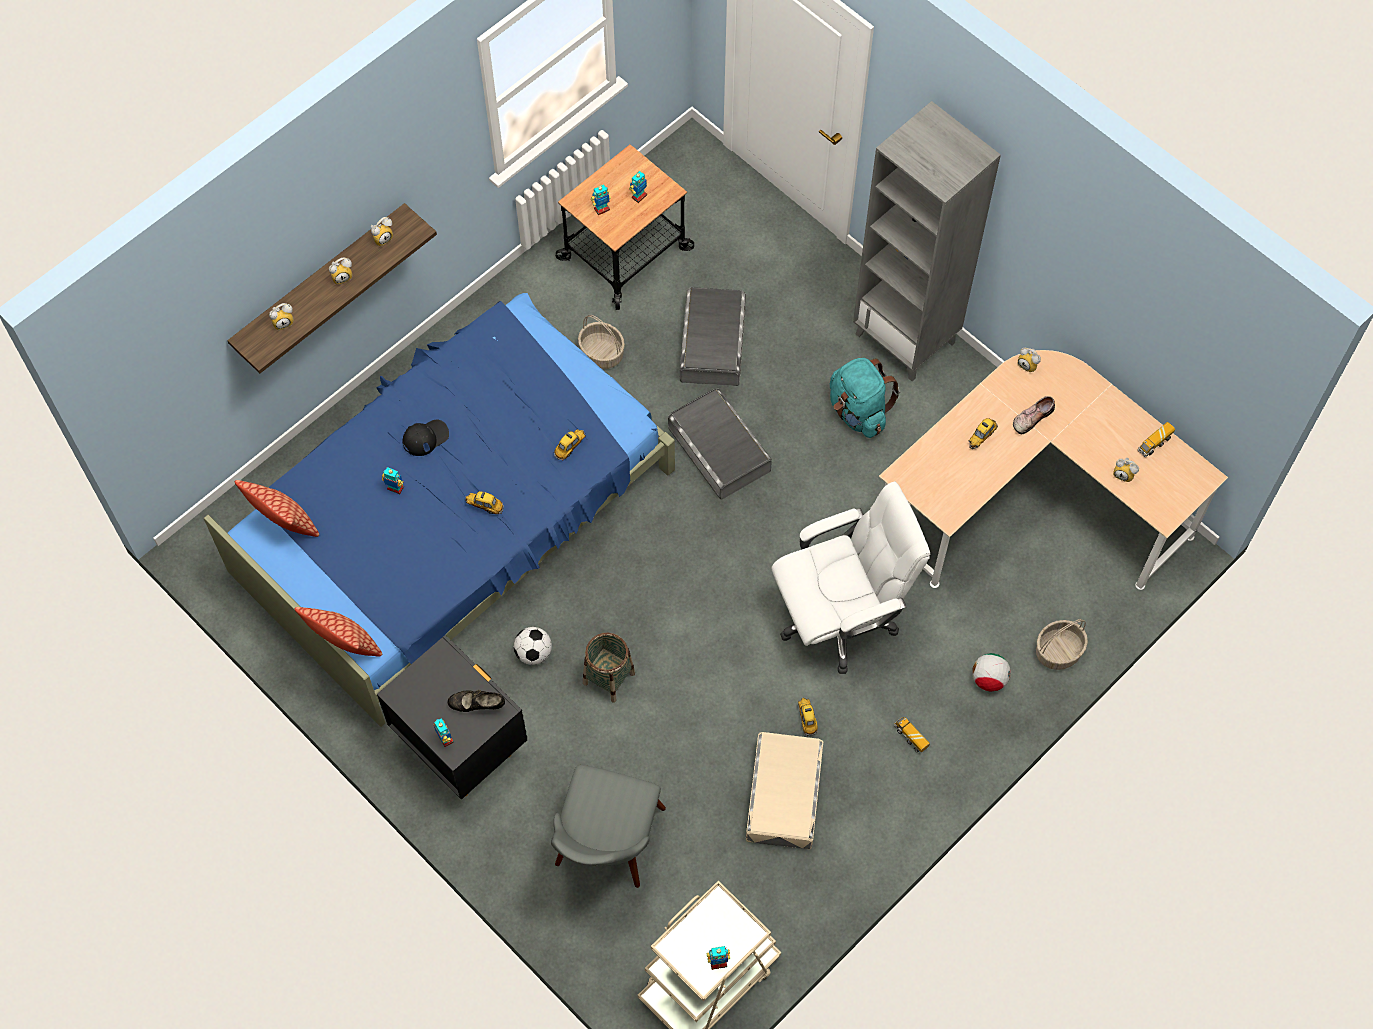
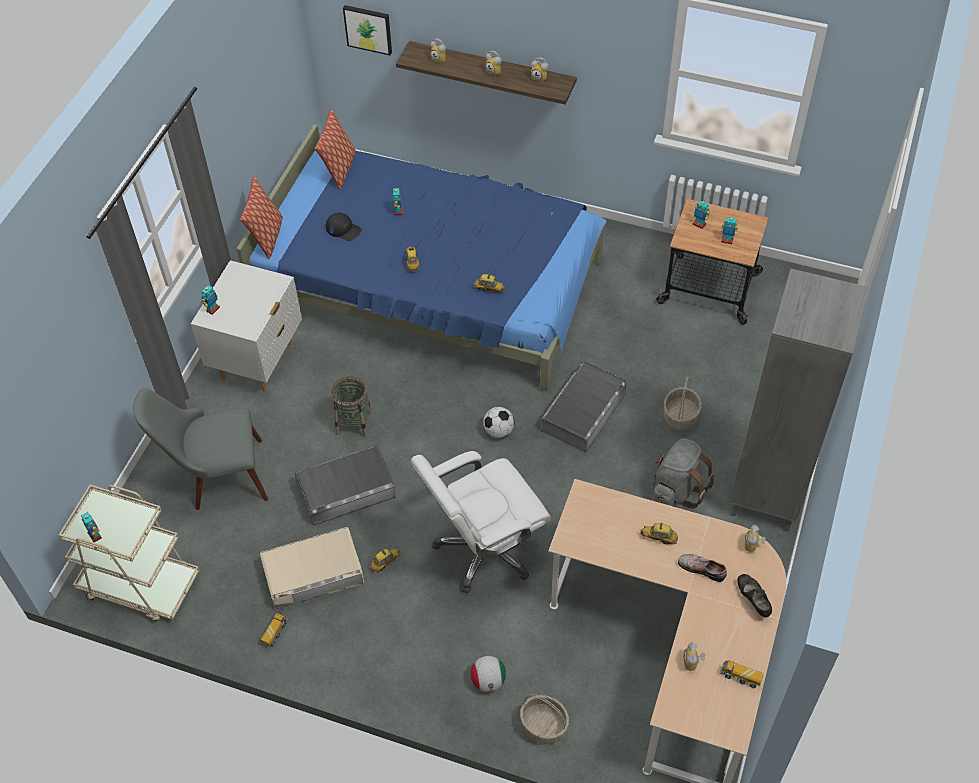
camera: 65 degrees right, 10 degrees down
black nightstand [377,635,527,800] -> white nightstand [191,260,302,392]
black cap [403,419,449,456] -> black cap moved to [326,213,362,241]
black shoe [448,690,505,712] -> black shoe moved to [737,574,772,617]
football [514,627,552,665] -> football moved to [483,407,514,438]
basket [578,315,625,369] -> basket moved to [664,376,702,430]
grey storage box [680,287,746,386] -> grey storage box moved to [295,445,396,526]
white office chair [772,482,931,674] -> white office chair turned 105 degrees clockwise [411,451,551,593]
turquoise backpack [830,358,900,438] -> grey backpack [652,438,714,509]
toy truck [894,717,930,752] -> toy truck moved to [260,613,288,646]
none -> picture [343,5,392,55]

